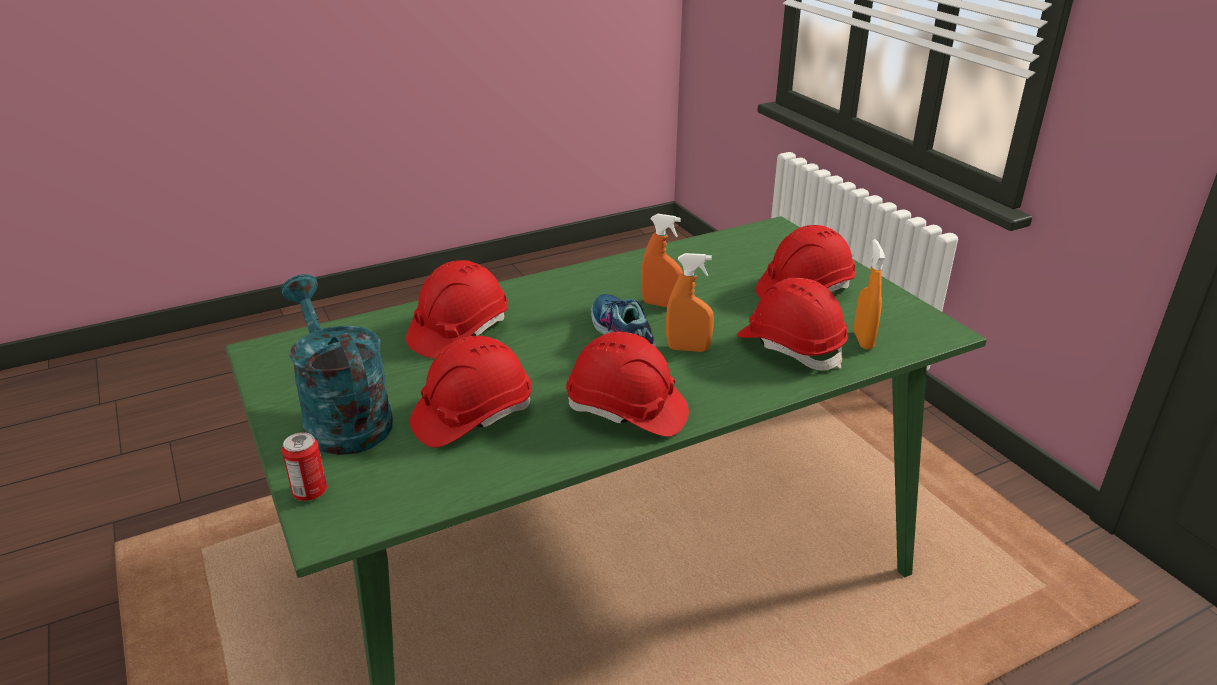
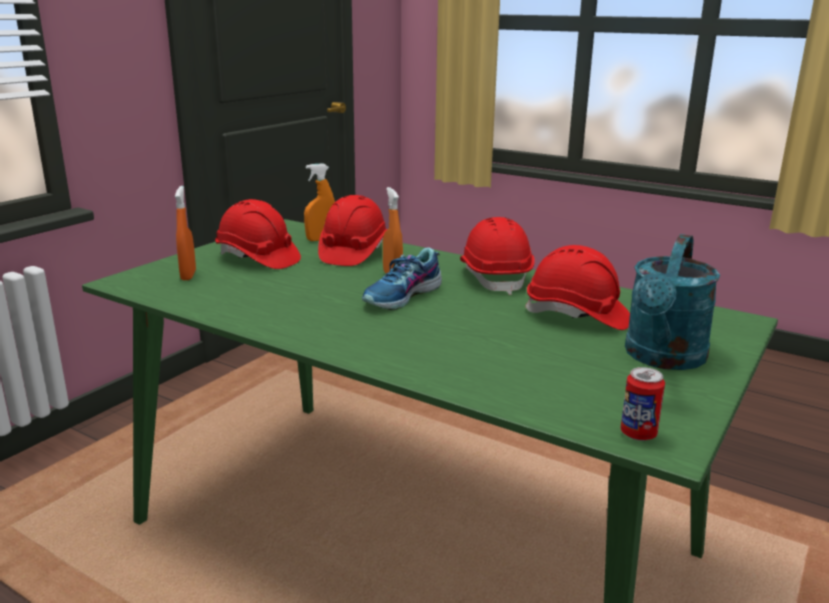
camera: 120 degrees left, 10 degrees down
can [282,432,327,501] -> can moved to [621,367,665,441]
red hard hat [406,260,508,358] -> none
orange spray bottle [641,214,683,307] -> orange spray bottle moved to [175,186,196,280]

